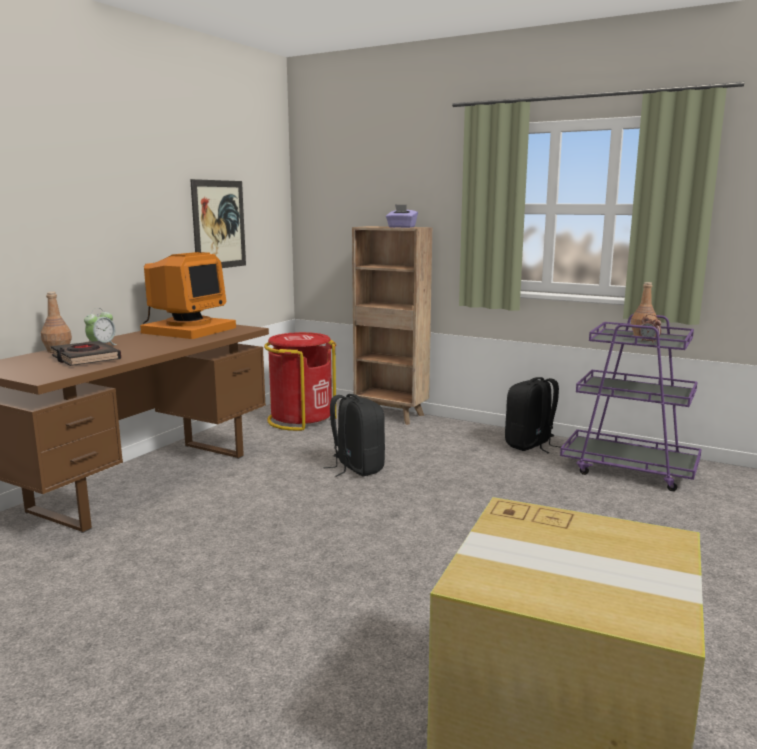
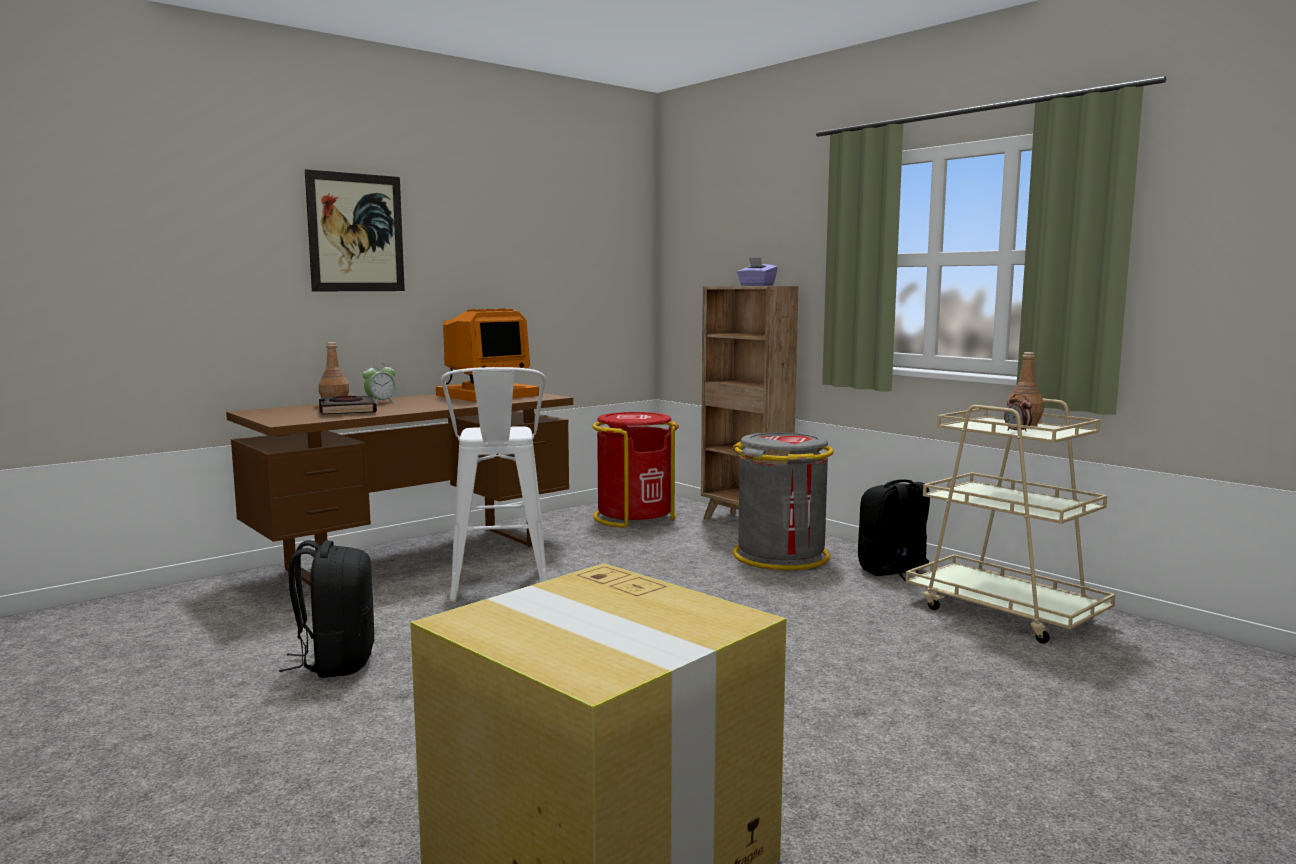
camera: 20 degrees right, 5 degrees down
picture [190,179,246,268] -> picture moved to [305,169,405,291]
black backpack [323,394,385,477] -> black backpack moved to [279,540,374,678]
purple cart [560,314,702,491] -> beige cart [906,398,1115,644]
none -> white stool [441,367,547,602]
none -> grey trash can [732,432,834,570]

